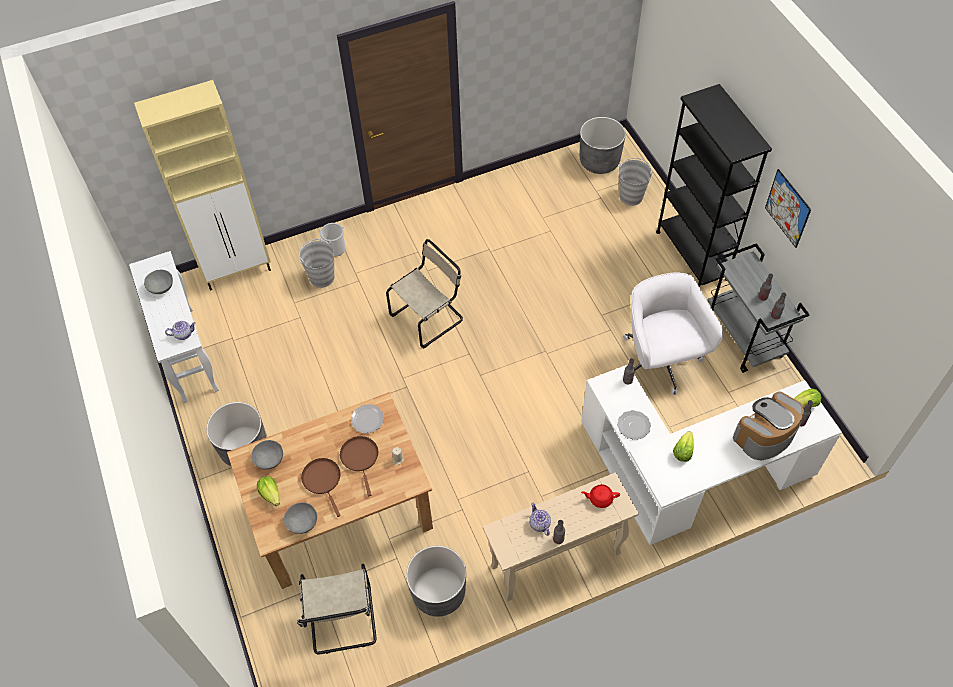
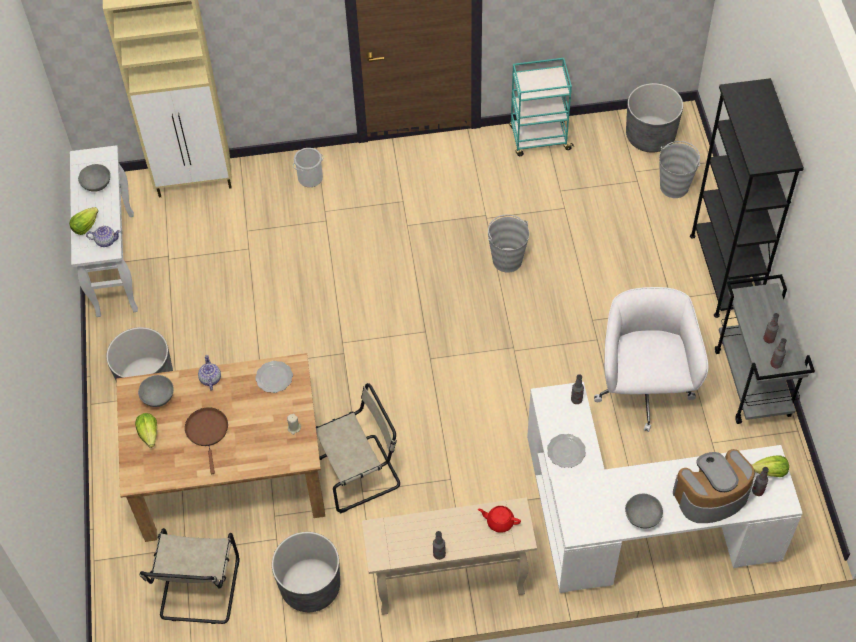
camera: 15 degrees right, 0 degrees up
grey bowl [284,502,317,534] -> grey bowl moved to [625,494,663,529]
grey bucket [299,239,334,288] -> grey bucket moved to [488,214,529,273]
brown frying pan [340,436,378,496] -> none
beige chair [386,239,463,349] -> beige chair moved to [316,383,400,513]
teapot [529,503,551,536] -> teapot moved to [198,355,221,391]
lettuce [673,431,694,462] -> lettuce moved to [69,207,98,235]
picture [765,169,811,248] -> none
none -> turquoise cart [509,58,574,156]

